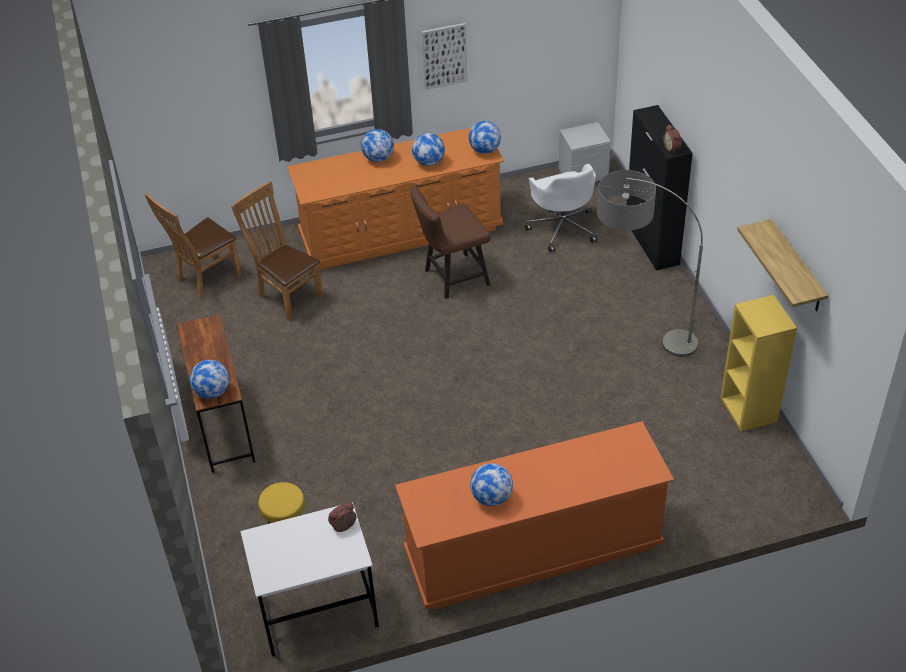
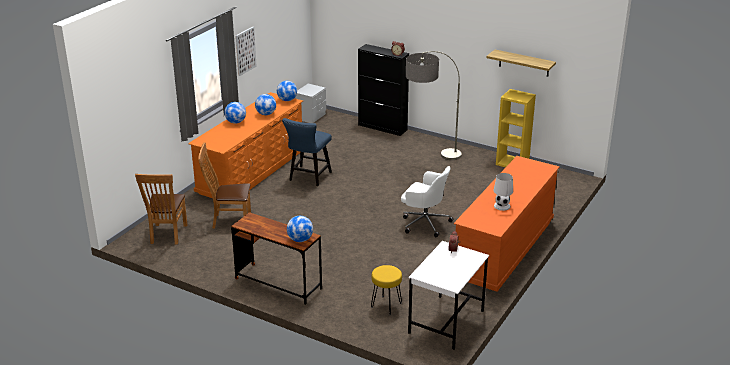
camera: 45 degrees left, 15 degrees down
brown chair [410,186,490,299] -> blue chair [282,118,332,186]
globe [470,463,513,506] -> white table lamp [493,173,513,211]
white office chair [525,164,597,252] -> white office chair moved to [401,166,453,237]

